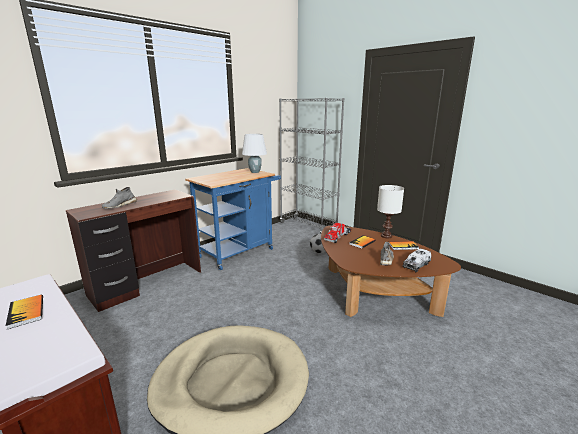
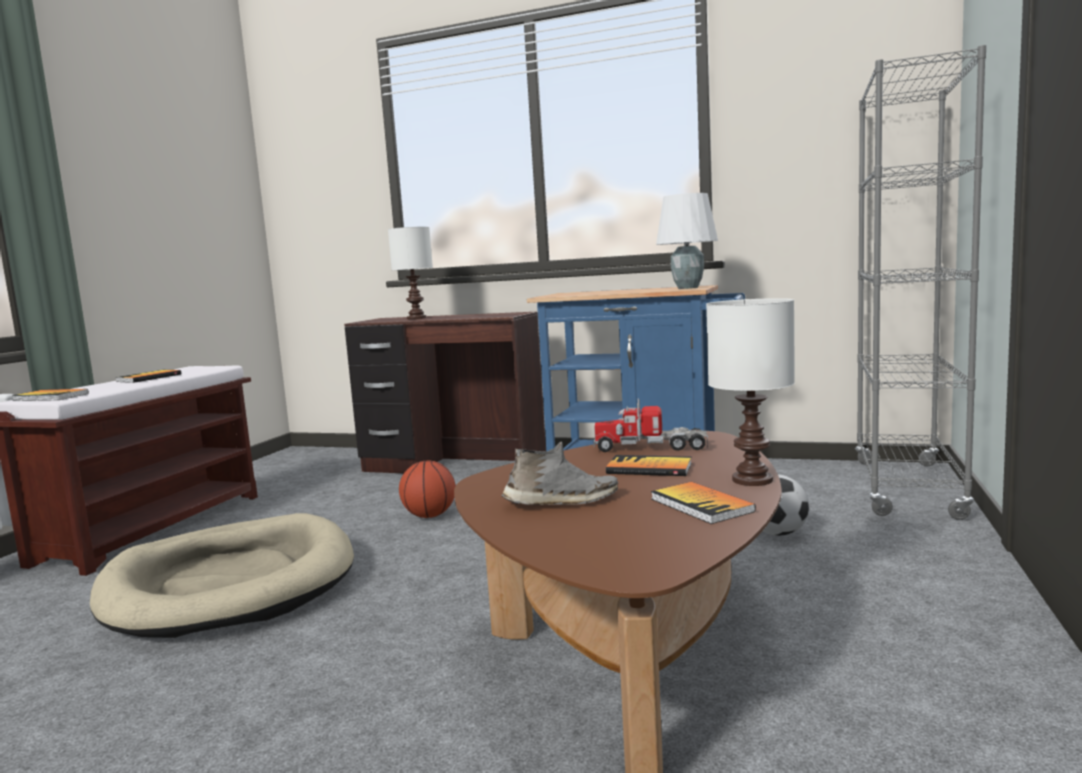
camera: 65 degrees right, 10 degrees down
grey shoe [102,187,137,209] -> white table lamp [388,227,433,319]
toy truck [403,248,431,272] -> none
none -> book [12,389,89,401]
none -> basketball [399,460,456,518]

